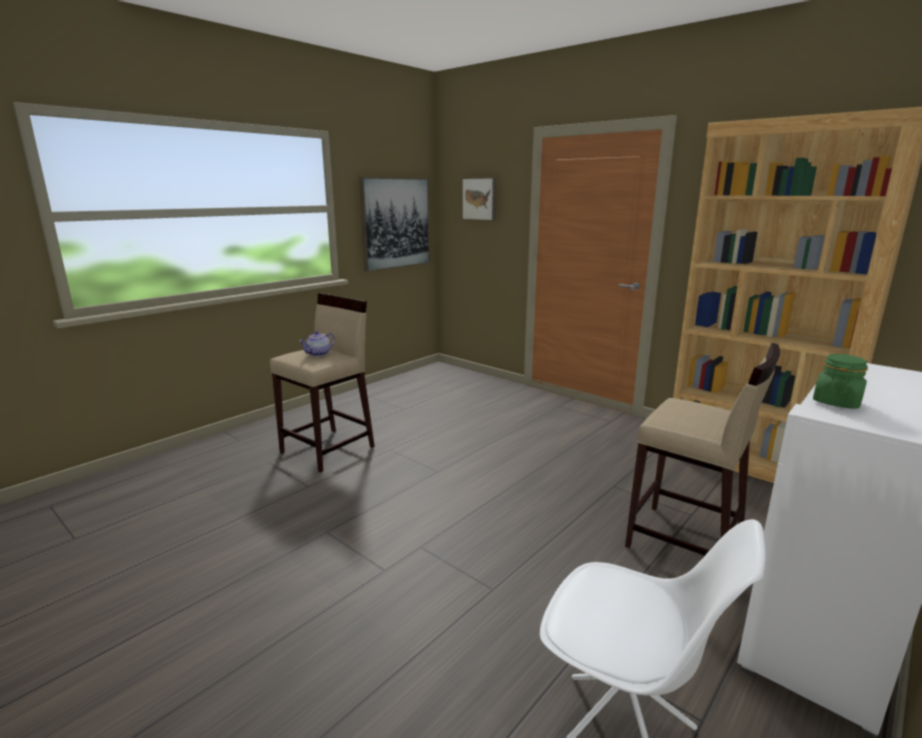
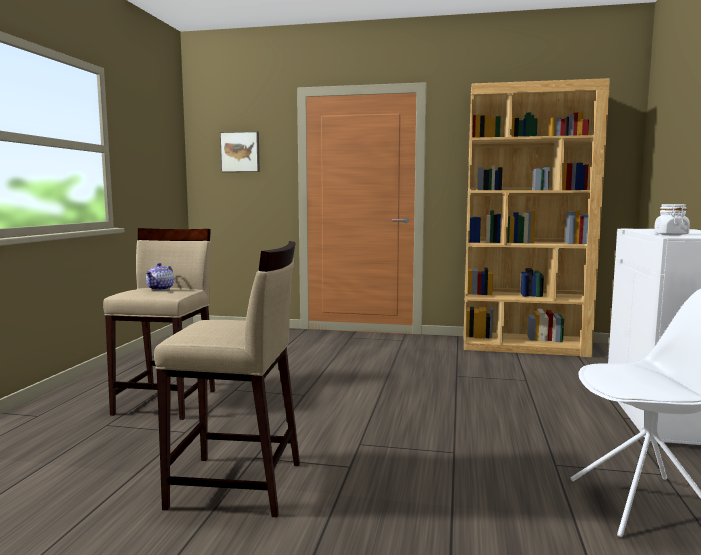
camera: 30 degrees left, 10 degrees down
picture [359,177,430,272] -> none
beige stool [625,343,780,556] -> beige stool moved to [154,241,300,517]
green jar [813,354,868,409] -> white jar [654,204,690,236]

